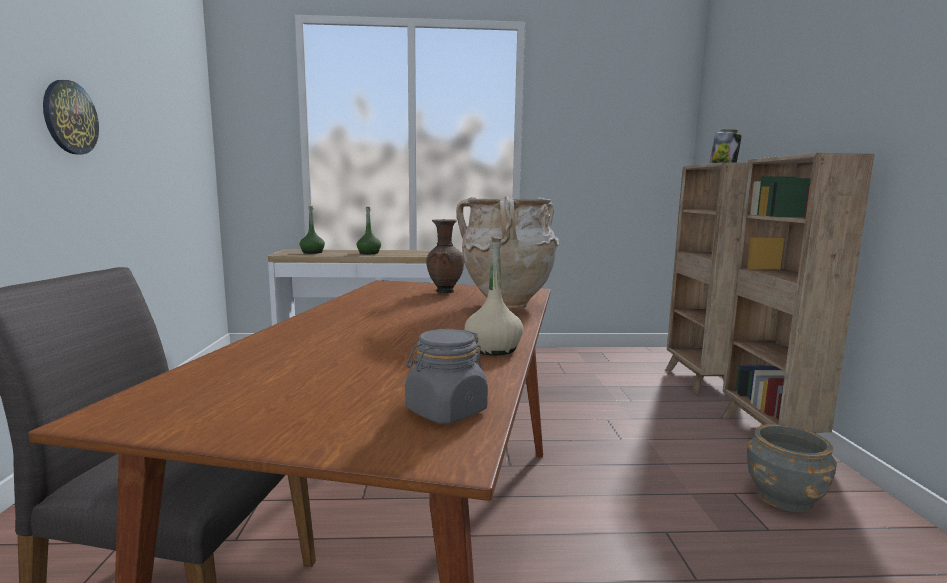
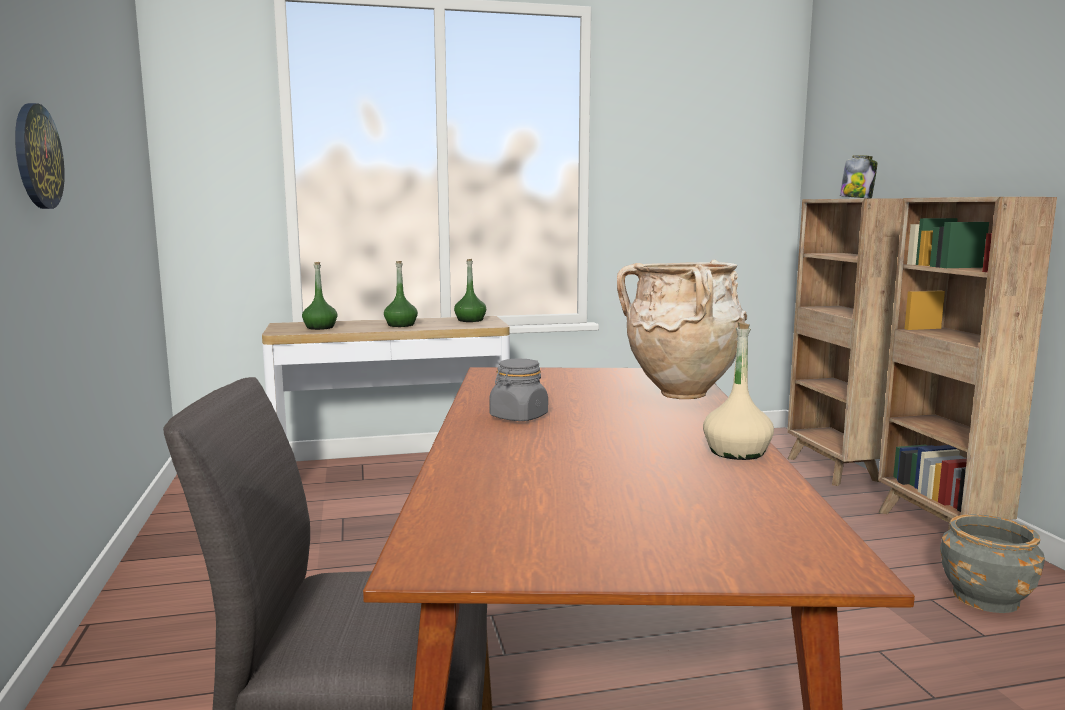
camera: 10 degrees left, 0 degrees up
grey jar [405,329,488,424] -> grey jar moved to [489,359,548,421]
brown vase [426,219,464,293] -> none
none -> green bottle [454,259,486,322]

